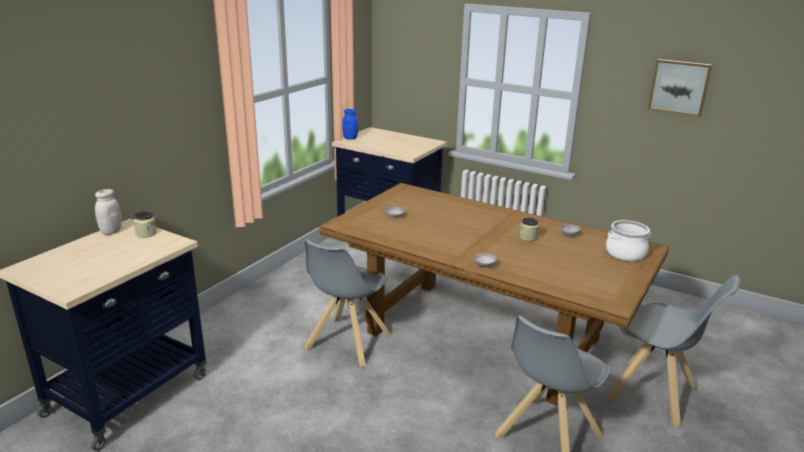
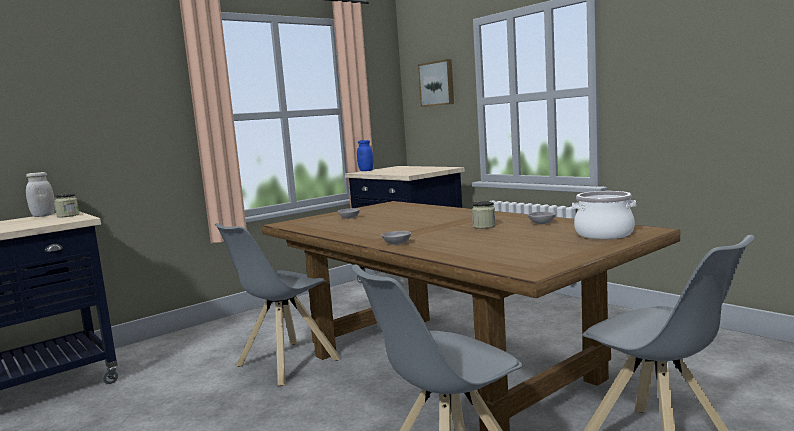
camera: 20 degrees right, 15 degrees down
picture [648,59,712,117] -> picture moved to [418,59,454,107]

